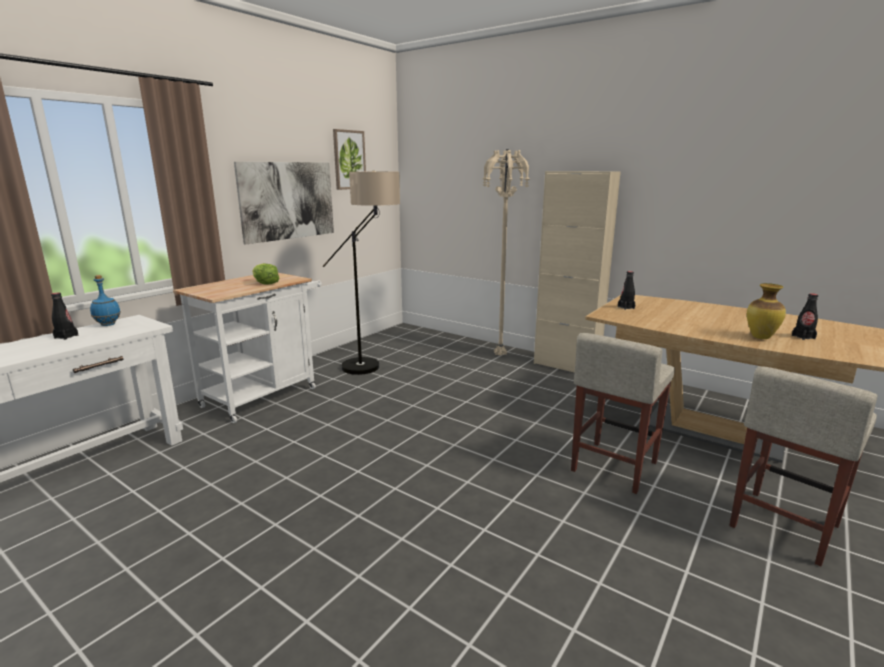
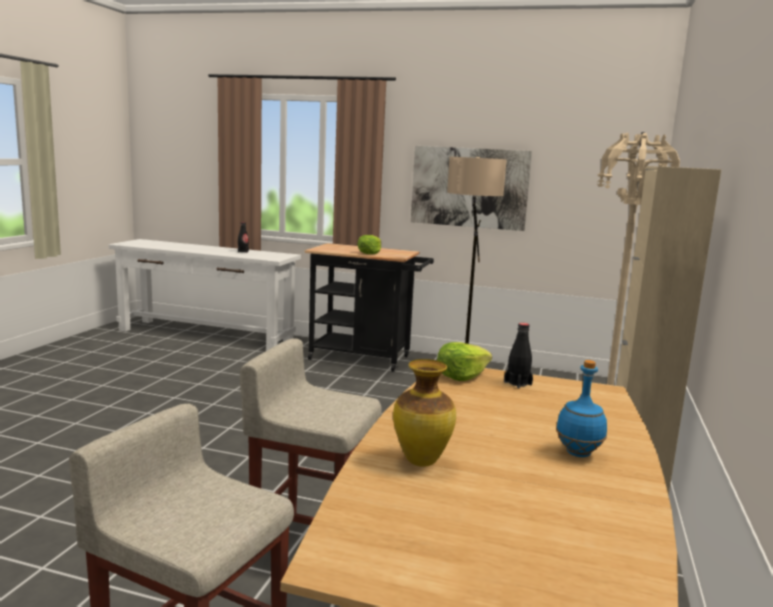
camera: 70 degrees right, 5 degrees down
blue bottle [90,275,121,326] -> blue bottle moved to [556,360,607,457]
white cart [173,273,322,423] -> black cart [305,243,434,372]
picture [333,129,366,190] -> none
black bottle [792,293,818,340] -> none
none -> lettuce [437,342,492,381]

